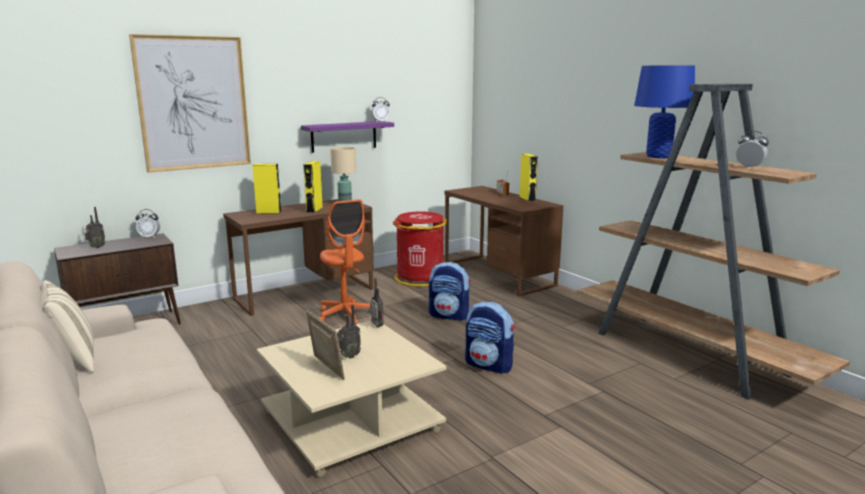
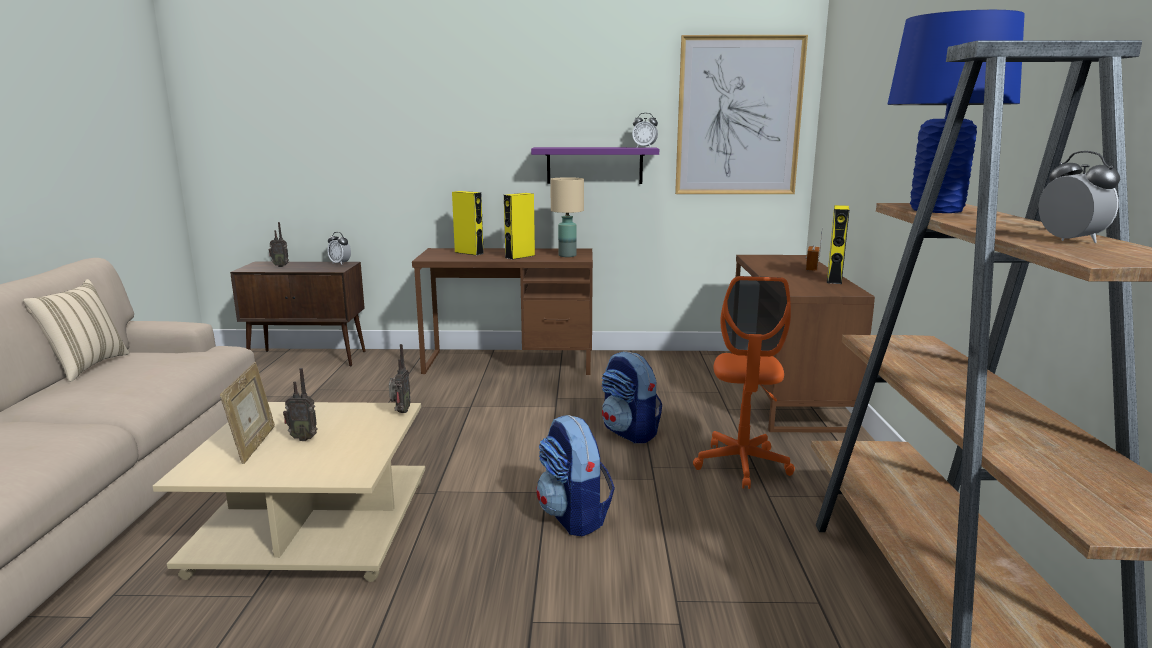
camera: 35 degrees right, 0 degrees up
picture [129,34,251,173] -> picture moved to [675,35,808,194]
orange office chair [319,199,370,324] -> orange office chair moved to [693,276,795,489]
red trash can [393,212,447,287] -> none

